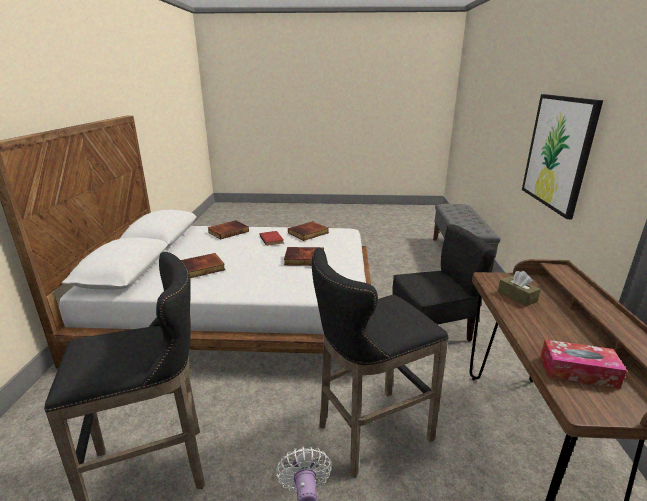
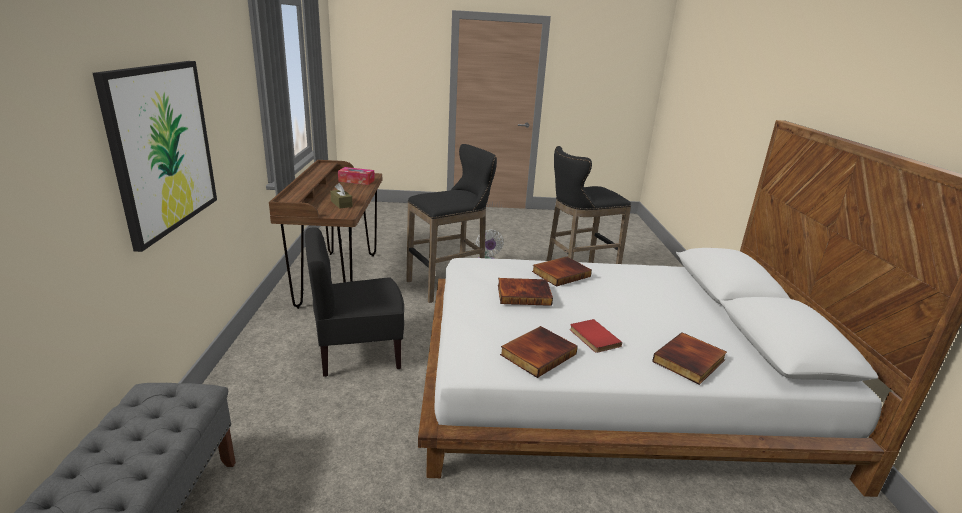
camera: 175 degrees right, 0 degrees up
book [181,253,225,278] -> book moved to [532,257,592,287]

